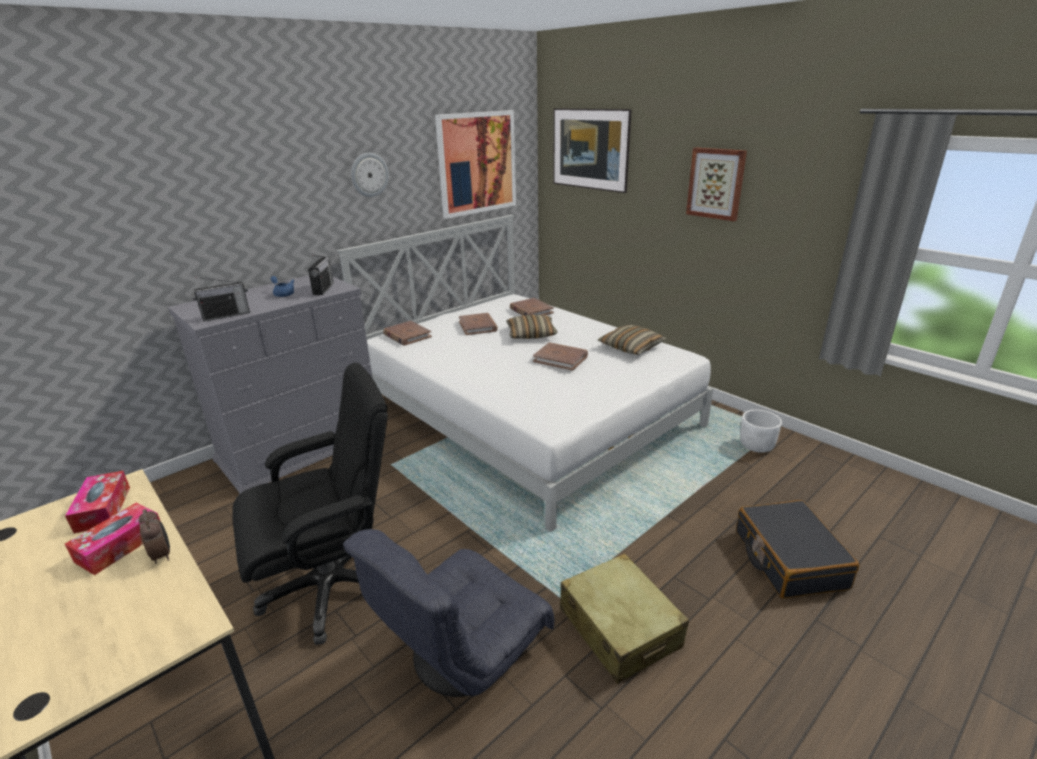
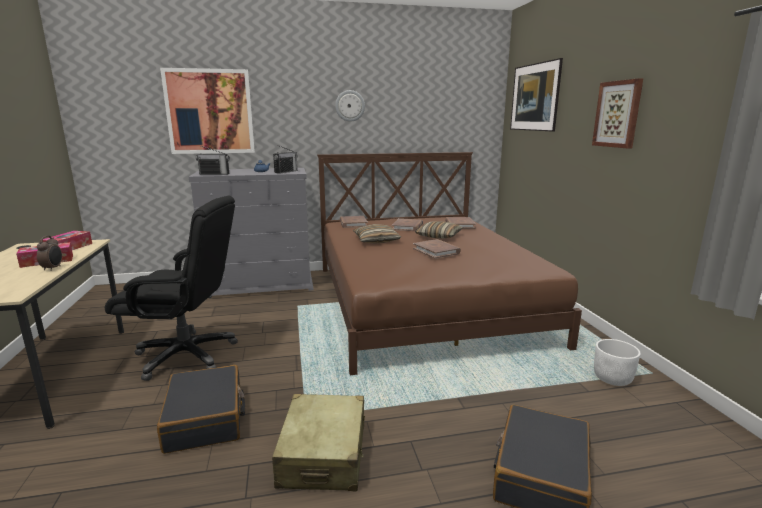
camera: 30 degrees right, 10 degrees down
white bed [337,215,714,532] -> brown bed [317,152,582,375]
grey armchair [343,529,554,697] -> black suitcase [157,365,245,454]
picture [435,110,516,219] -> picture moved to [160,68,255,154]
pillow [598,325,666,355] -> pillow moved to [353,224,401,244]

